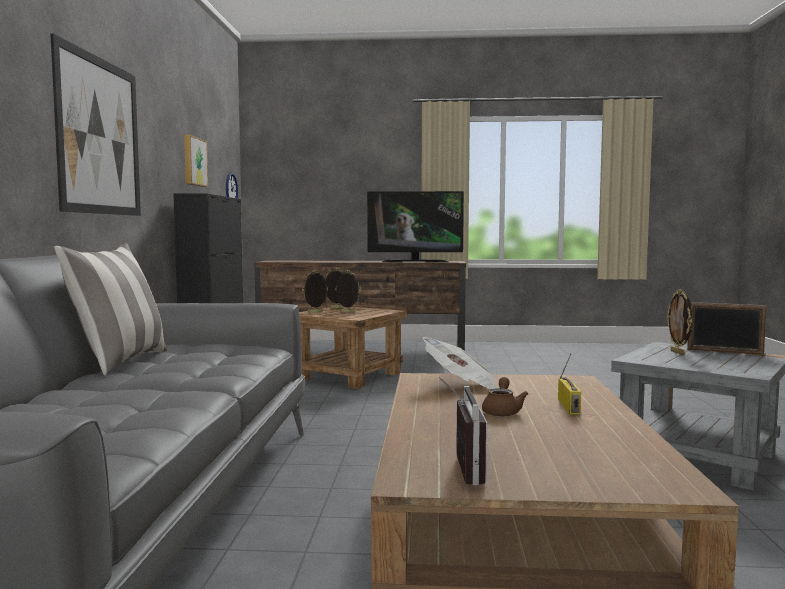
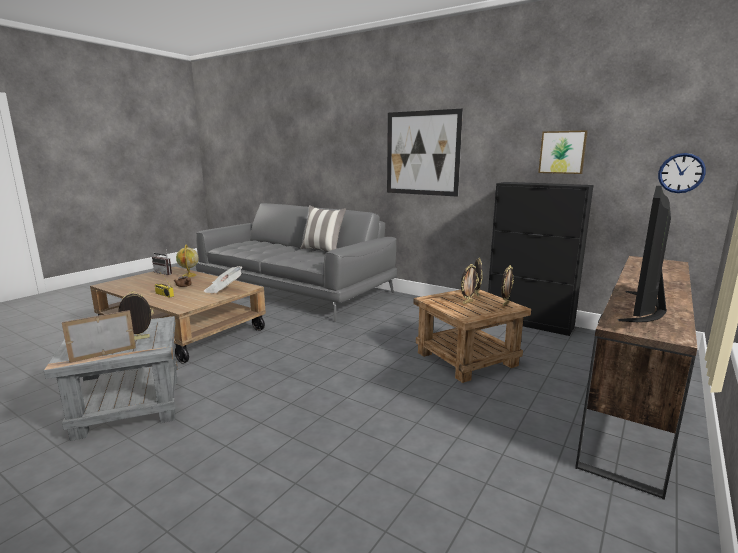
camera: 120 degrees right, 10 degrees up
picture frame [666,289,693,355] -> picture frame turned 45 degrees counterclockwise [119,291,154,340]
none -> globe [176,245,199,277]

